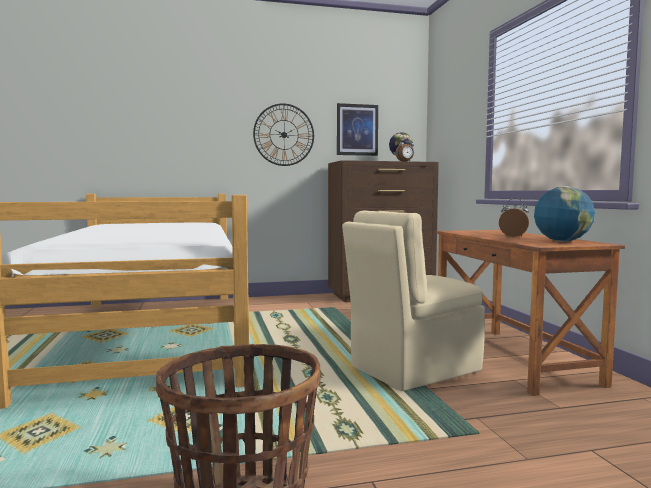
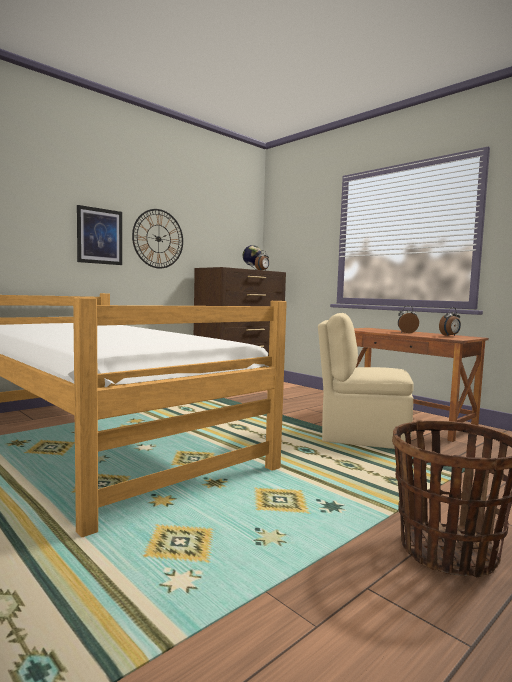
camera: 30 degrees left, 0 degrees up
picture [337,103,378,156] -> picture moved to [77,205,122,265]
beige chair [342,210,485,391] -> beige chair turned 75 degrees clockwise [318,313,414,449]
globe [534,186,595,241] -> alarm clock [439,307,461,336]

